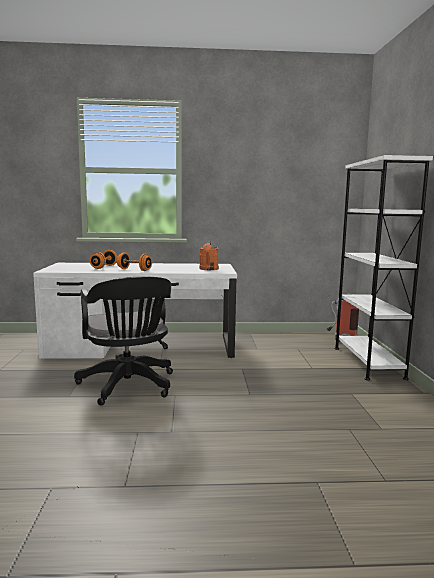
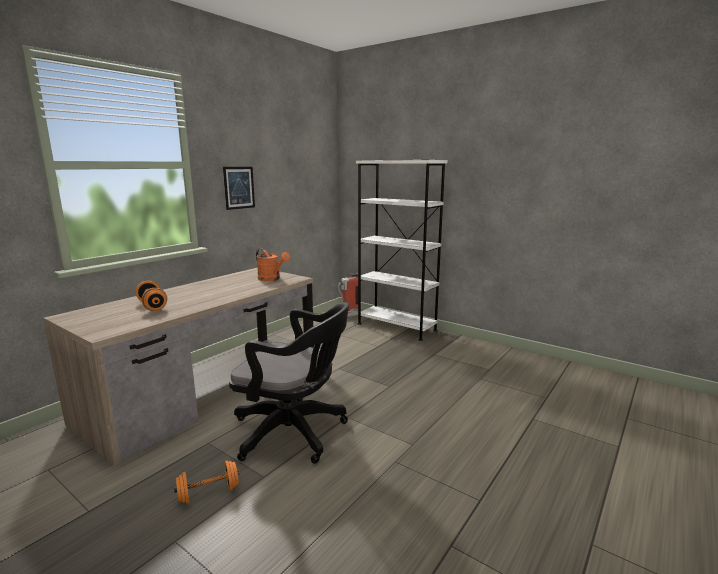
camera: 50 degrees left, 5 degrees up
white desk [33,263,237,359] -> brown desk [43,268,314,465]
orange dumbbell [117,252,152,271] -> orange dumbbell moved to [174,460,239,503]
none -> picture [223,167,255,210]

